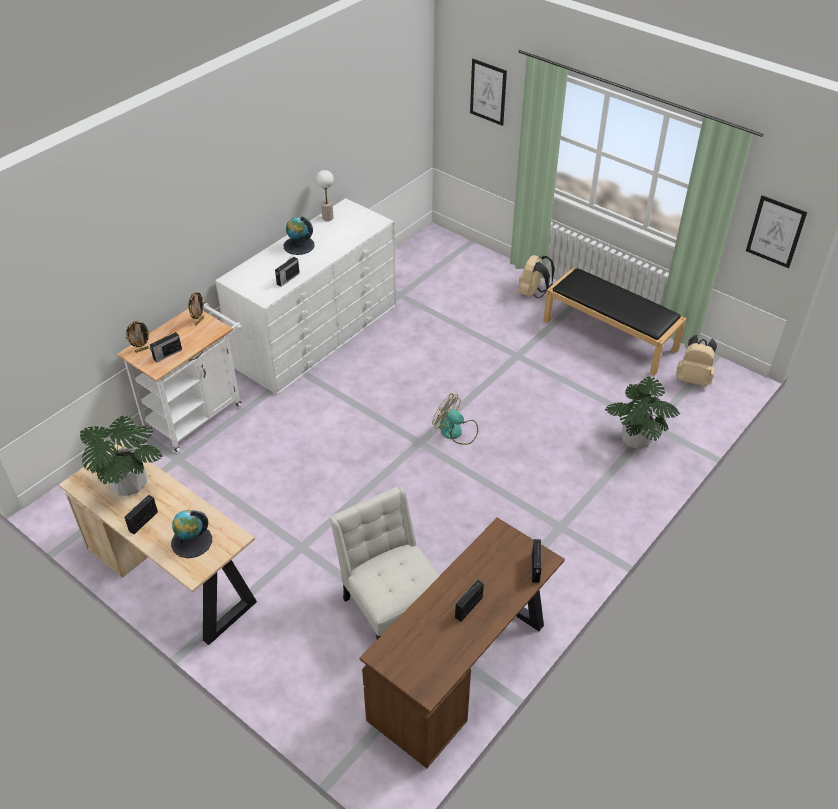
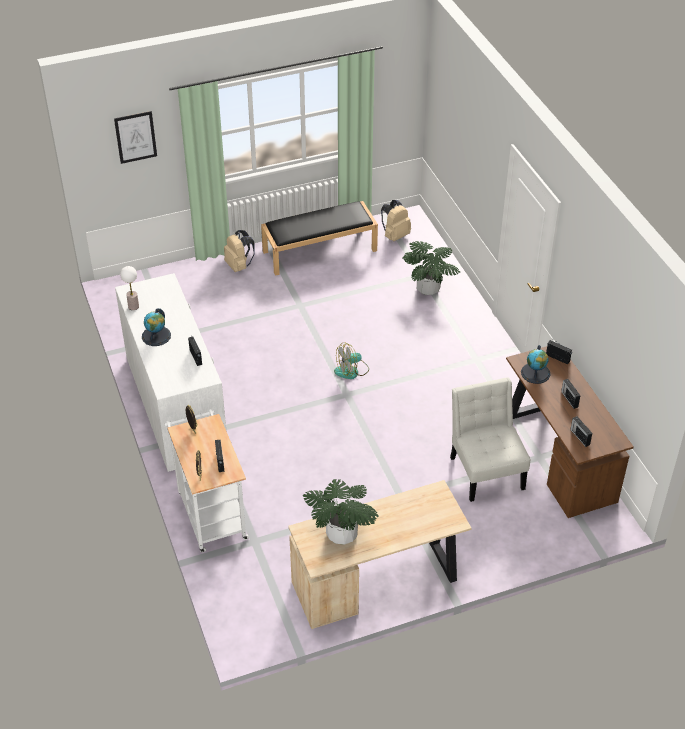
camera: 60 degrees left, 0 degrees up
radio [124,495,158,534] -> radio moved to [570,416,592,447]
globe [171,510,212,558] -> globe moved to [521,345,550,384]
white chair [329,486,440,639] -> white chair turned 75 degrees clockwise [450,377,530,502]
picture [746,195,807,268] -> none

